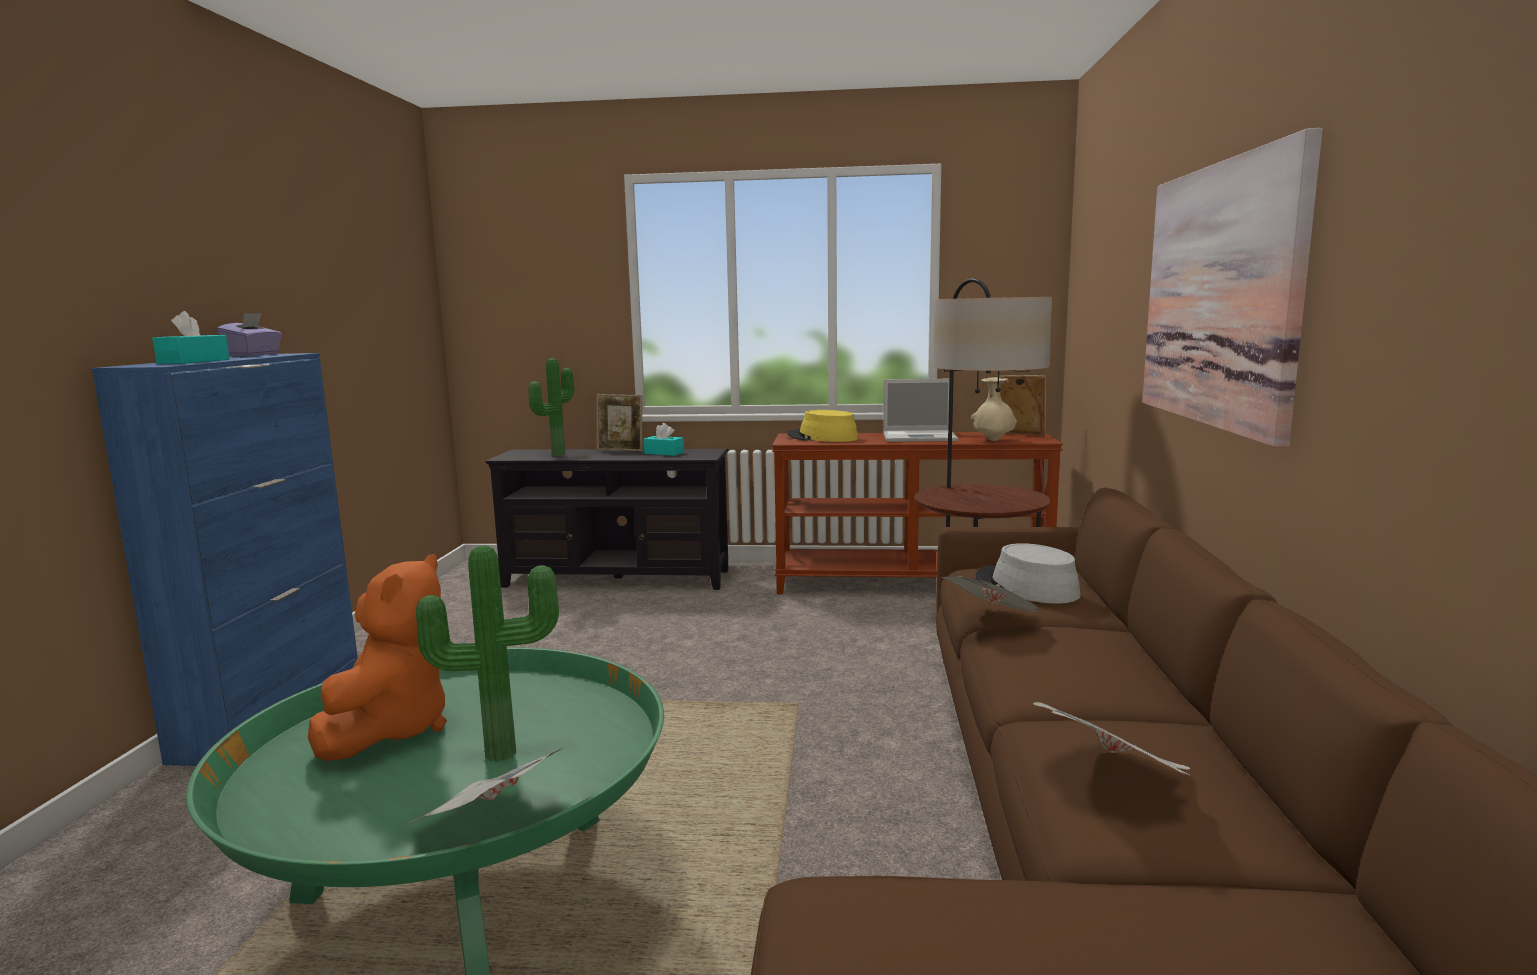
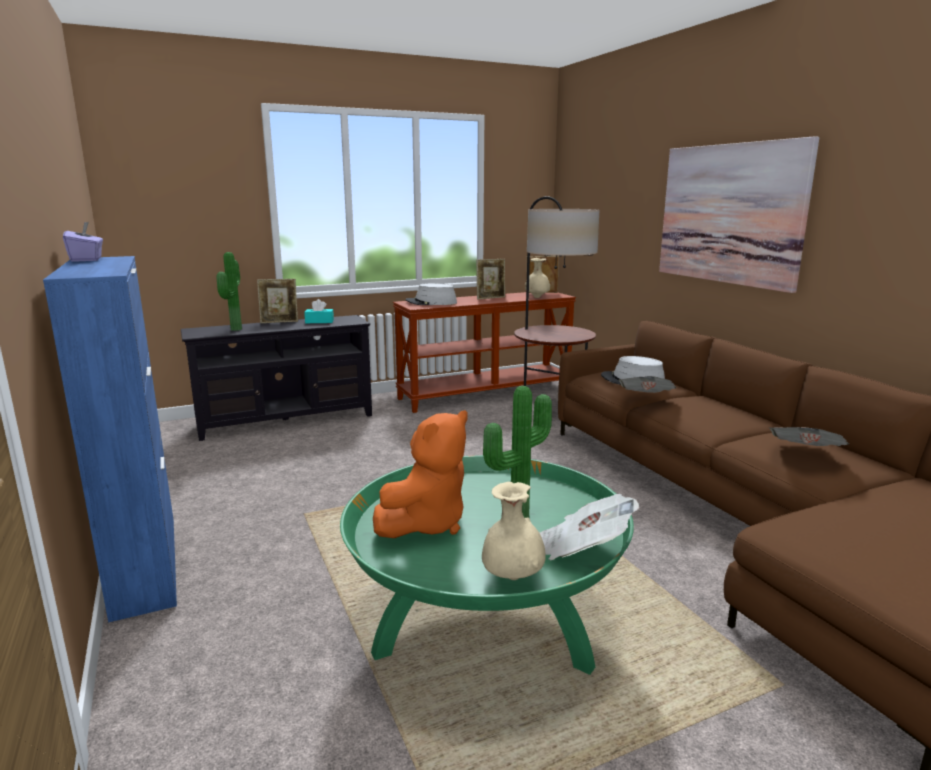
camera: 30 degrees left, 5 degrees up
turquoise tissue box [152,311,229,364] -> none
orange plush toy [308,554,447,761] -> orange plush toy turned 60 degrees clockwise [373,410,468,538]
yellow hat [787,410,859,442] -> grey hat [406,283,457,305]
laptop [883,379,958,442] -> picture frame [476,259,505,300]
none -> beige vase [482,482,546,580]

